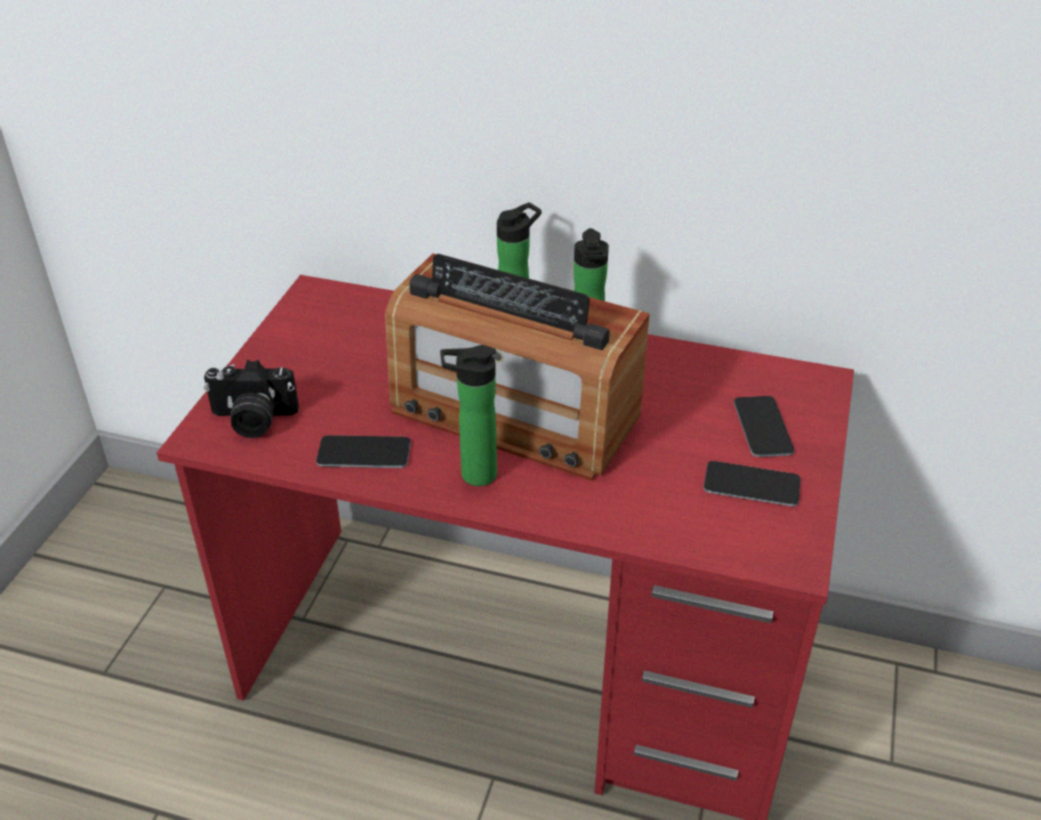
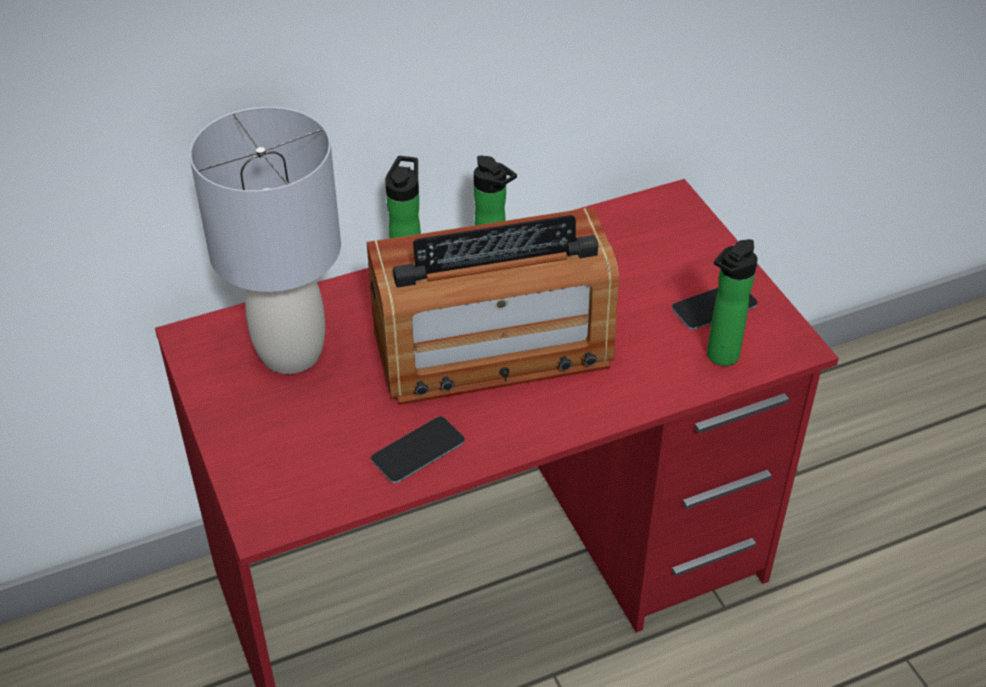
camera: 40 degrees left, 5 degrees up
camera [204,360,299,438] -> none
bottle [440,345,497,486] -> bottle moved to [707,239,758,366]
phone [734,396,794,457] -> none
none -> grey table lamp [189,107,341,374]

